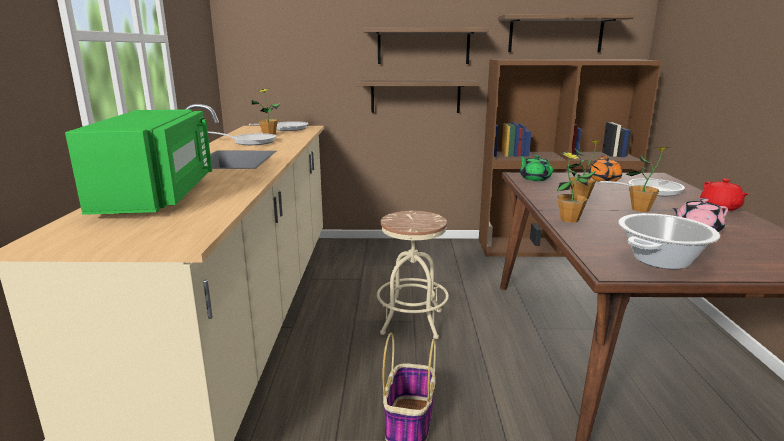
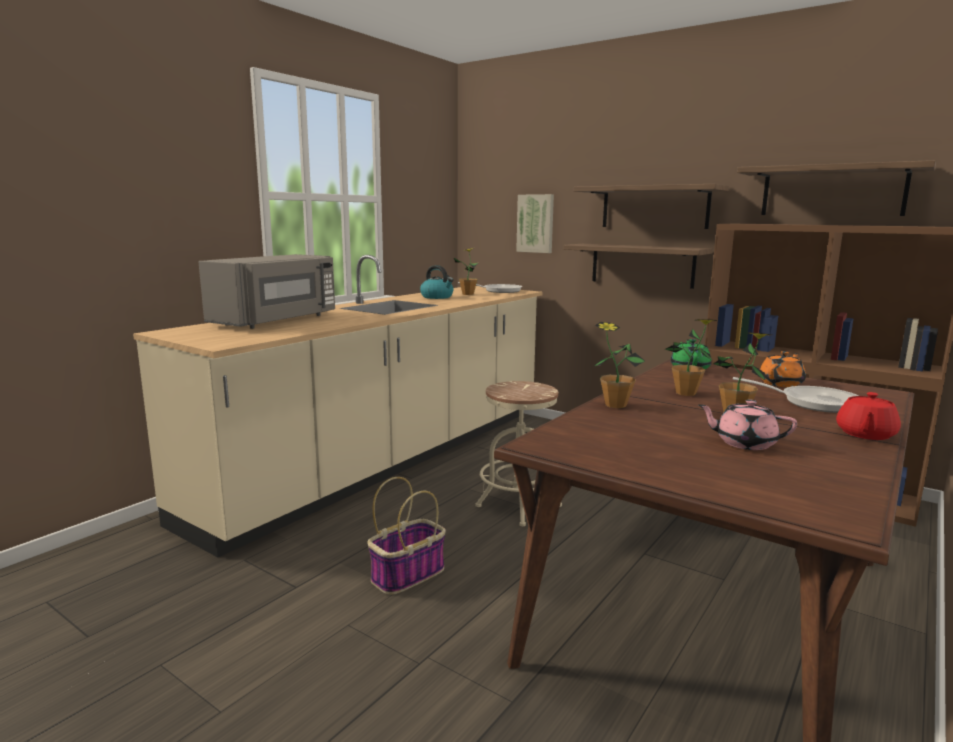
camera: 35 degrees right, 5 degrees down
green microwave [65,109,212,215] -> grey microwave [198,254,335,329]
frying pan [208,131,276,145] -> kettle [420,265,454,299]
cooking pot [618,213,720,269] -> none
none -> picture [516,194,554,253]

